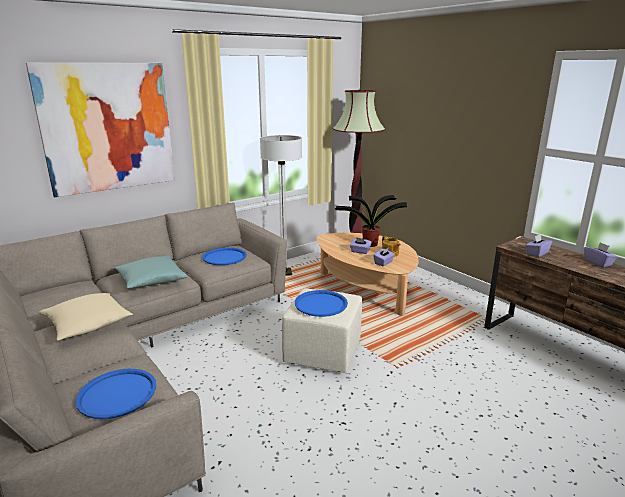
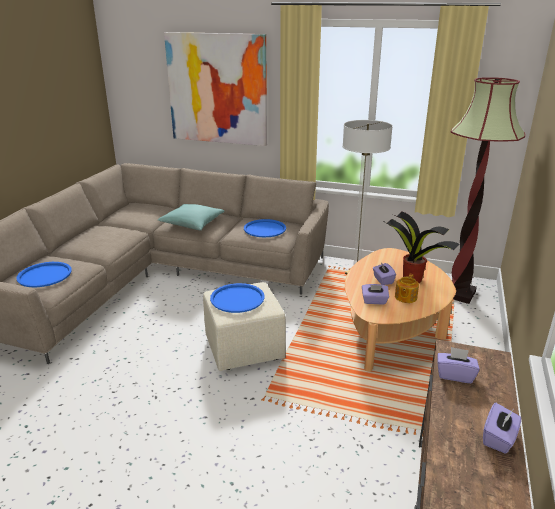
camera: 55 degrees right, 5 degrees up
beige pillow [39,293,133,341] -> none

